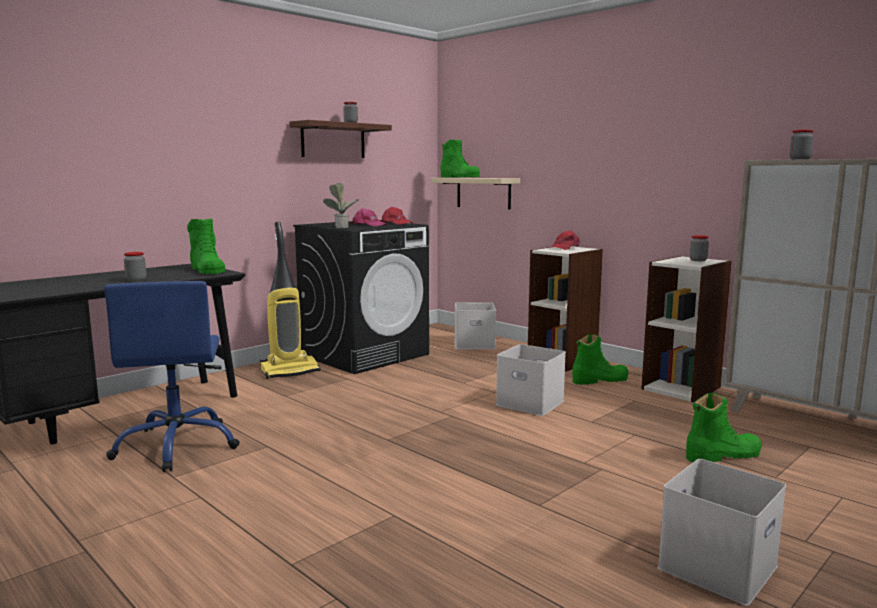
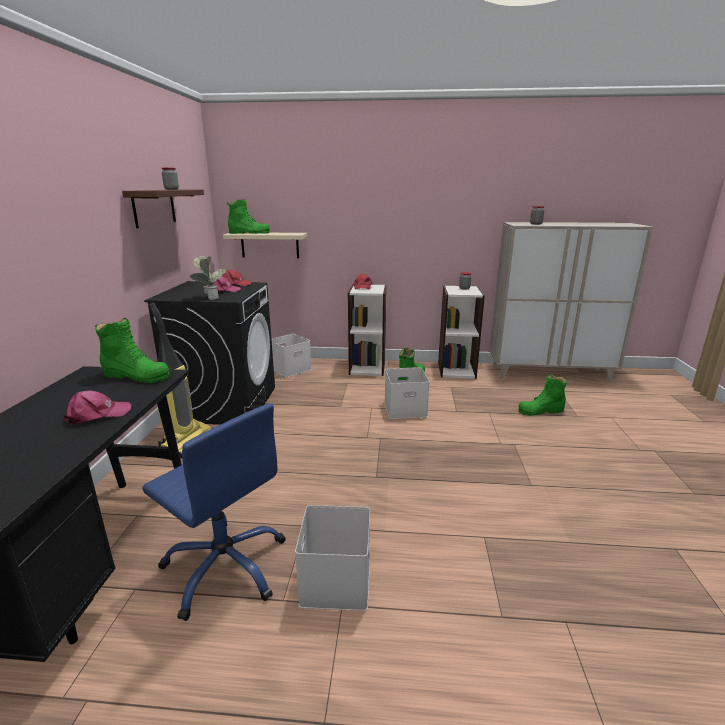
camera: 40 degrees left, 10 degrees up
jar [124,252,146,282] -> pink cap [63,390,131,426]
white storage box [658,459,786,606] -> white storage box moved to [295,505,370,611]
green boot [686,393,761,462] -> green boot turned 135 degrees counterclockwise [519,374,567,416]

